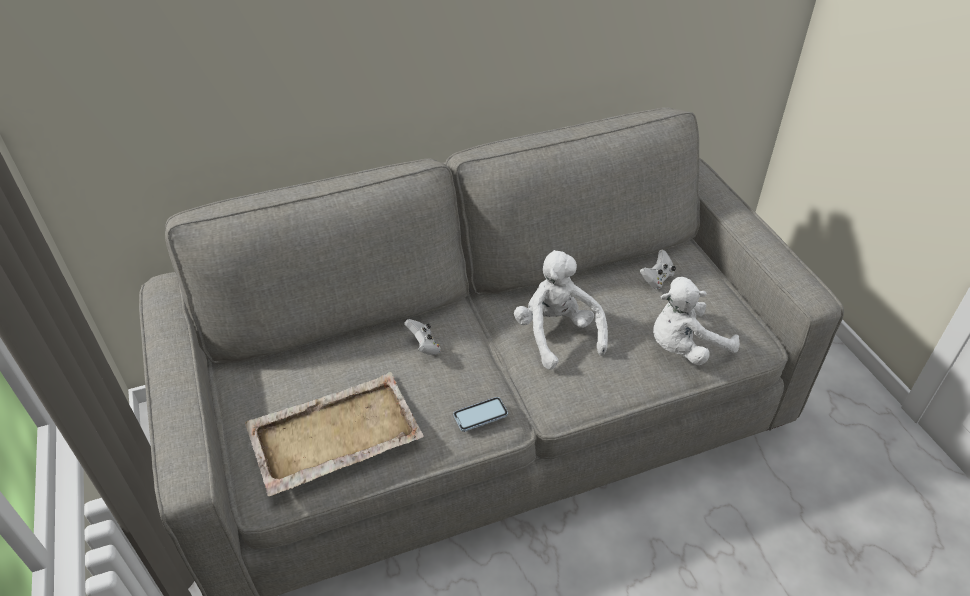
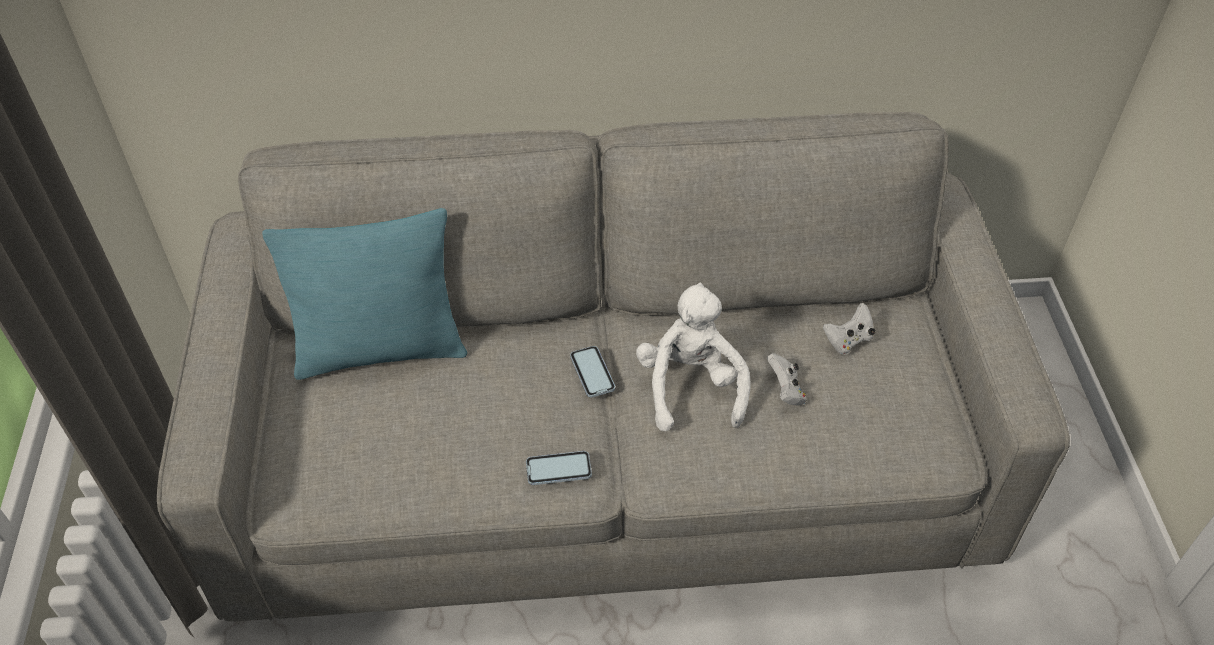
camera: 15 degrees right, 5 degrees up
beige tray [245,372,424,496] -> none
white game controller [404,319,441,355] -> white game controller moved to [767,353,807,406]
white plush toy [653,277,740,365] -> none
none -> turquoise pillow [262,208,467,380]
none -> phone [570,346,615,397]

